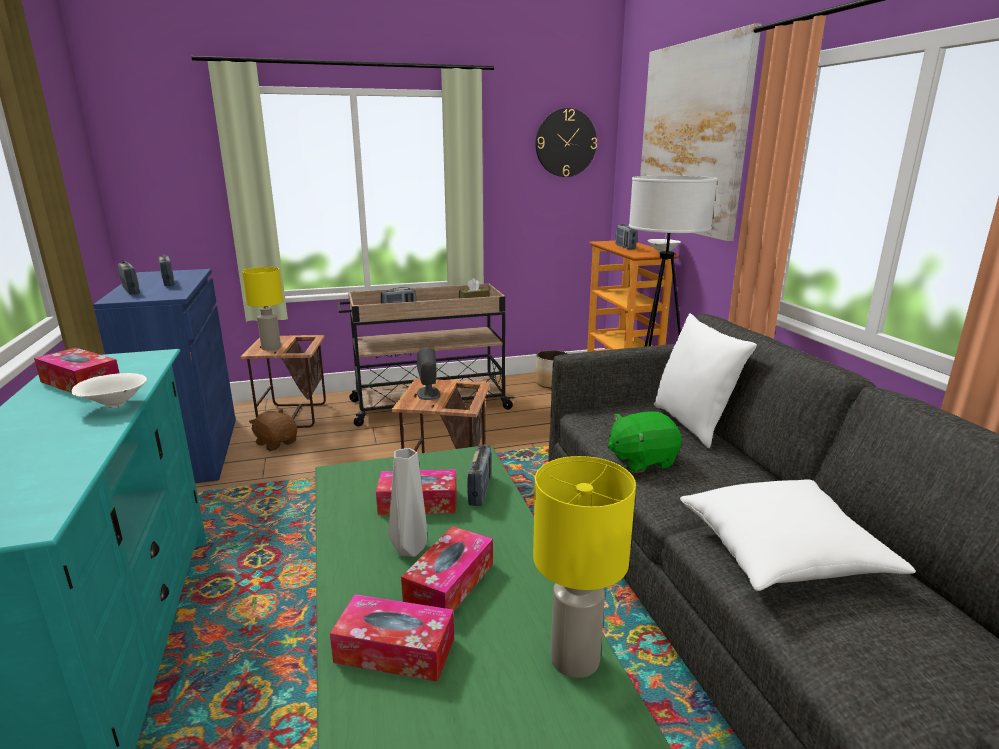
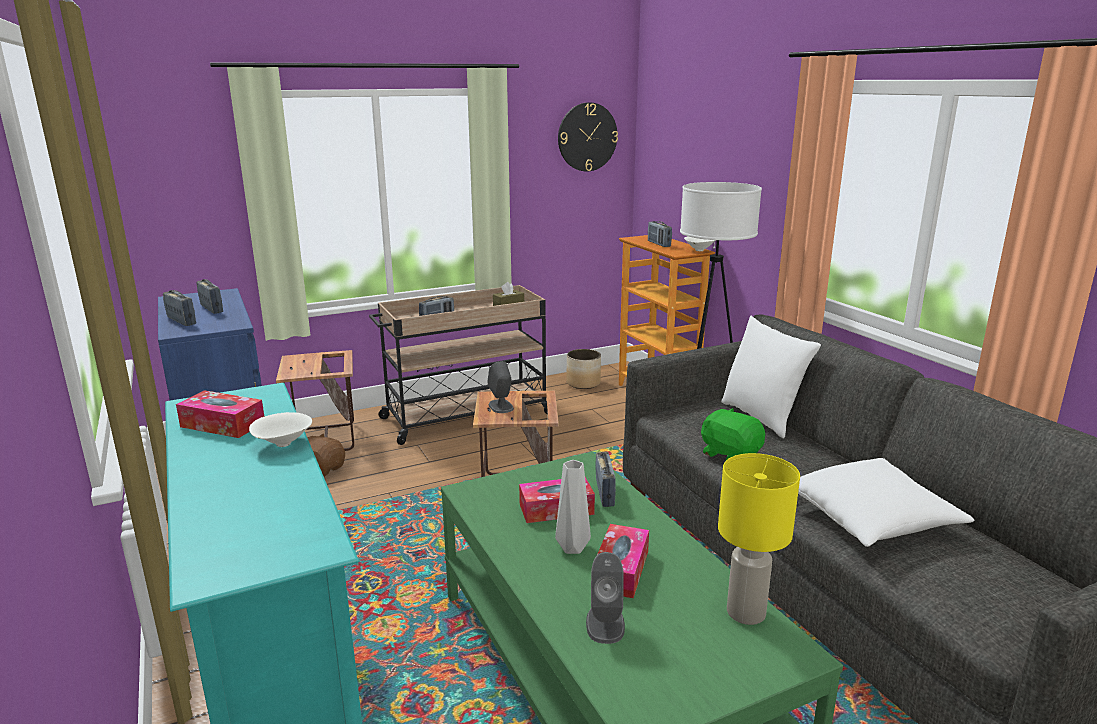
camera: 10 degrees left, 0 degrees up
yellow table lamp [242,267,283,351] -> none
tissue box [330,594,454,682] -> grey speaker [586,552,625,644]
green plush toy [607,411,682,473] -> green plush toy turned 75 degrees clockwise [701,408,765,460]
picture [640,23,761,241] -> none

